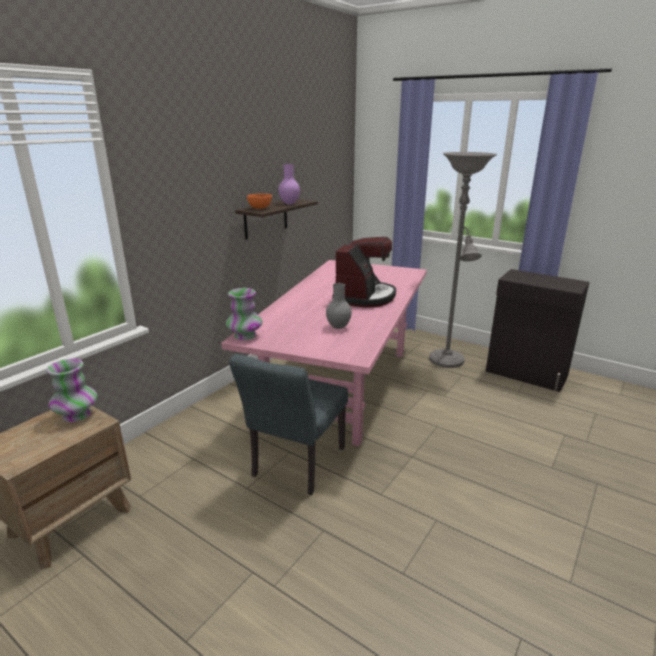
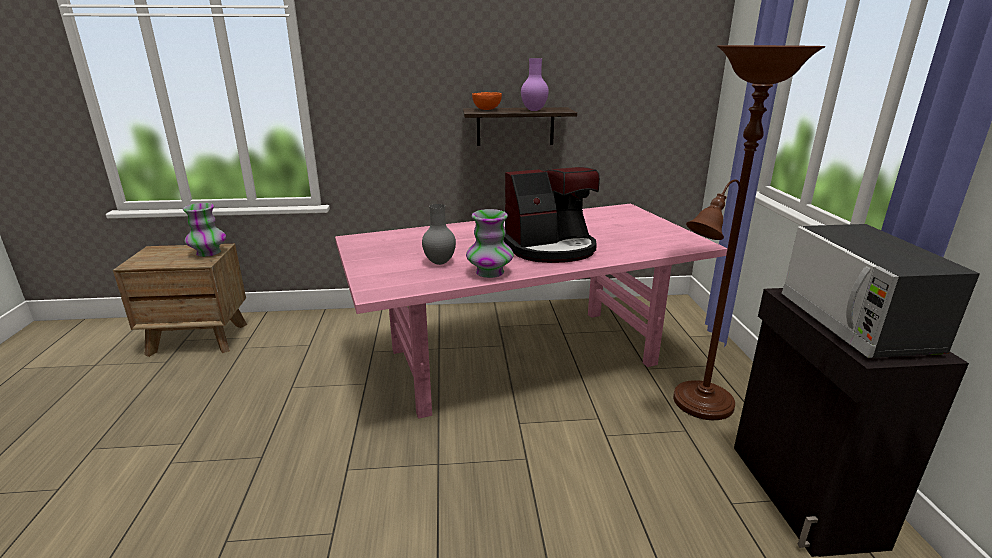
camera: 50 degrees right, 0 degrees up
vase [226,288,263,340] -> vase moved to [466,209,514,278]
grey chair [229,354,348,495] -> none
grey floor lamp [429,152,497,368] -> brown floor lamp [673,45,826,420]
none -> microwave [782,224,980,358]

